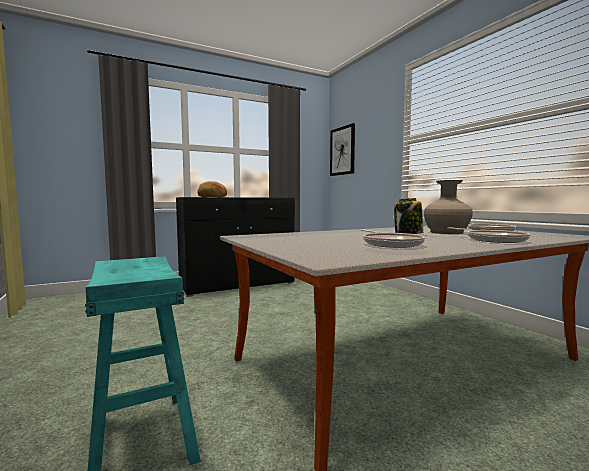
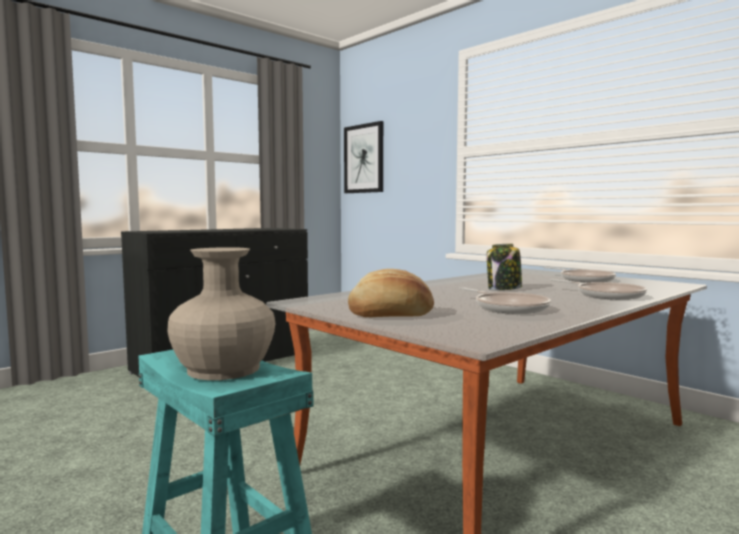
camera: 15 degrees left, 0 degrees up
bread [197,181,227,197] -> bread moved to [348,269,434,317]
beige vase [424,180,473,234] -> beige vase moved to [168,247,275,380]

